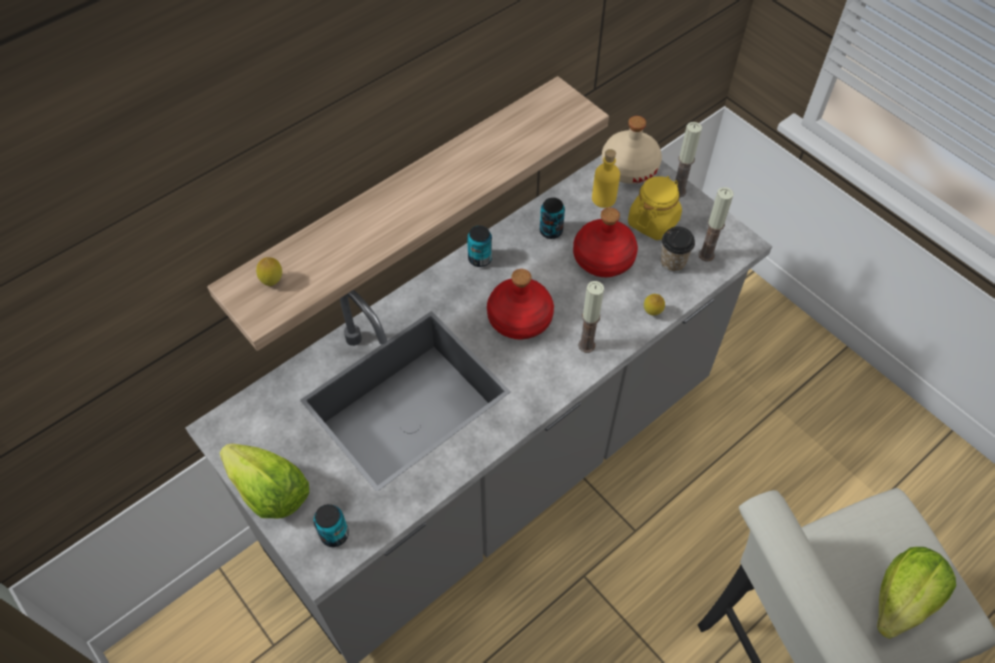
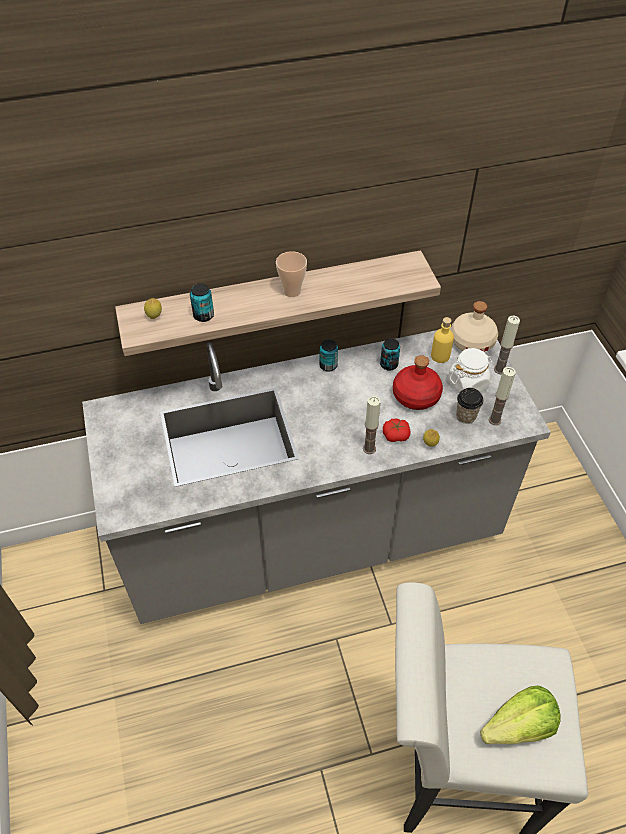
camera: 25 degrees right, 5 degrees down
lettuce [220,443,309,518] -> none
can [313,504,349,547] -> can moved to [190,283,214,322]
red bottle [487,269,554,340] -> none
yellow jar [628,176,682,240] -> white jar [448,348,493,393]
none -> cup [276,251,307,297]
none -> tomato [383,419,411,442]

